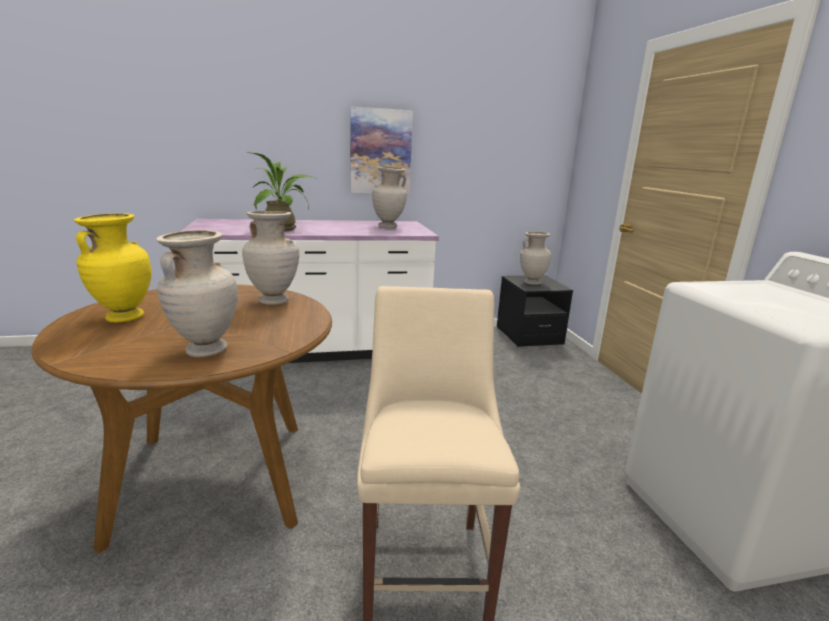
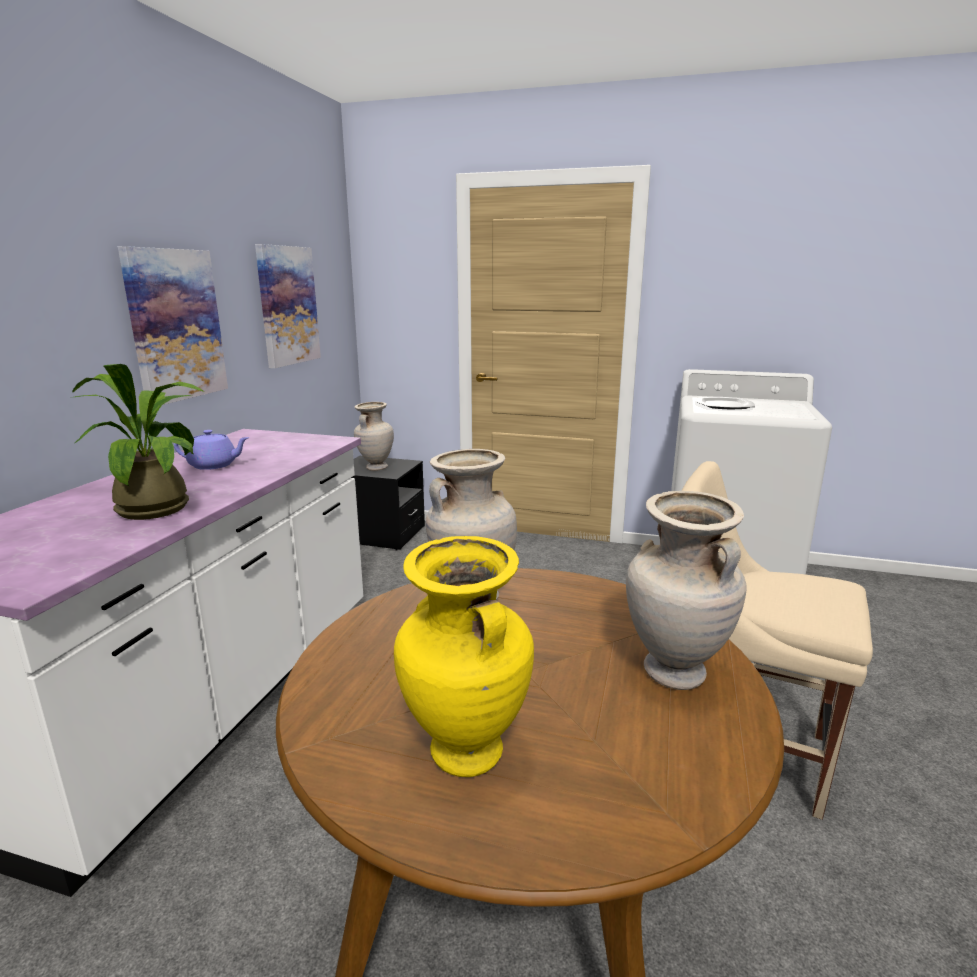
camera: 60 degrees left, 0 degrees up
beige vase [372,166,407,228] -> none
none -> purple teapot [174,430,249,470]
none -> picture [255,244,321,368]
none -> plate [696,397,755,409]

